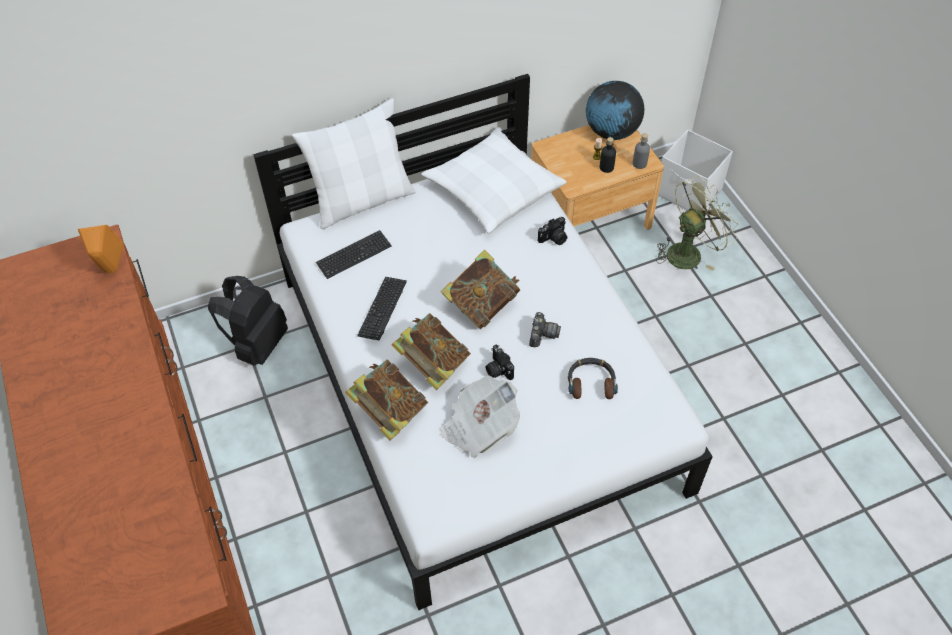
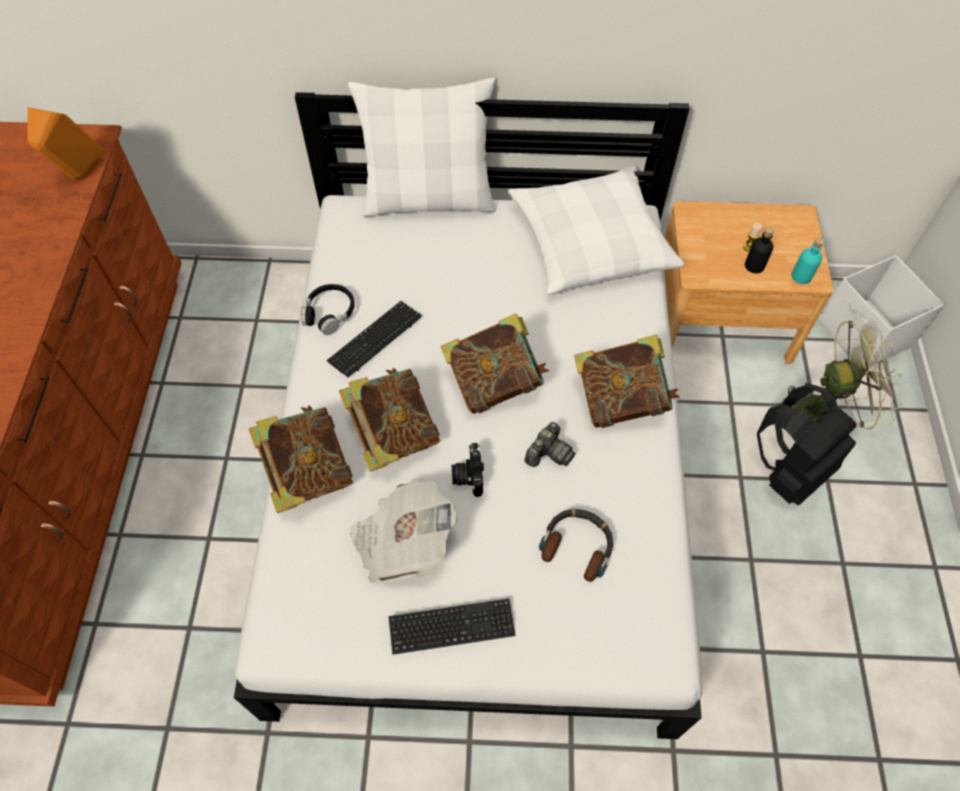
camera: 25 degrees right, 5 degrees up
black backpack [208,276,288,366] -> black backpack moved to [757,384,857,505]
keyboard [316,230,392,279] -> keyboard moved to [388,598,515,655]
camera [538,217,567,245] -> none
globe [586,81,644,140] -> none
grey bottle [633,133,650,169] -> turquoise bottle [792,237,824,284]
none -> black headphones [301,284,355,335]
none -> book [574,335,680,428]

